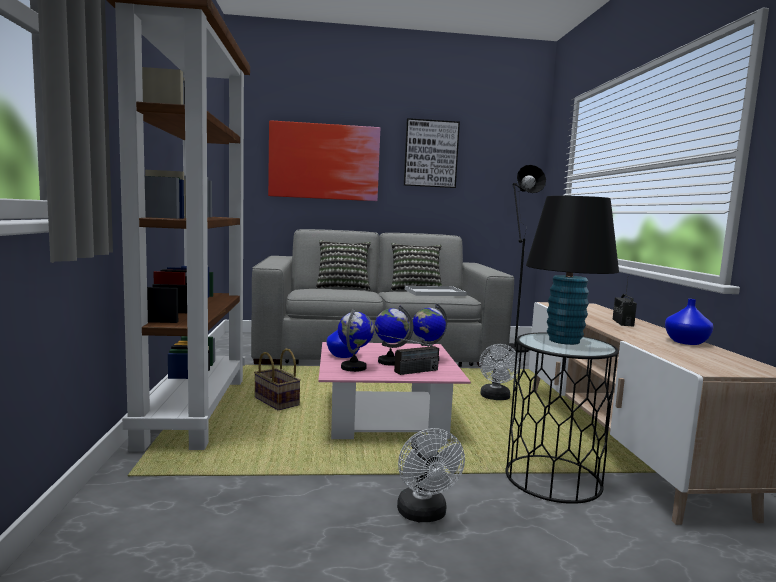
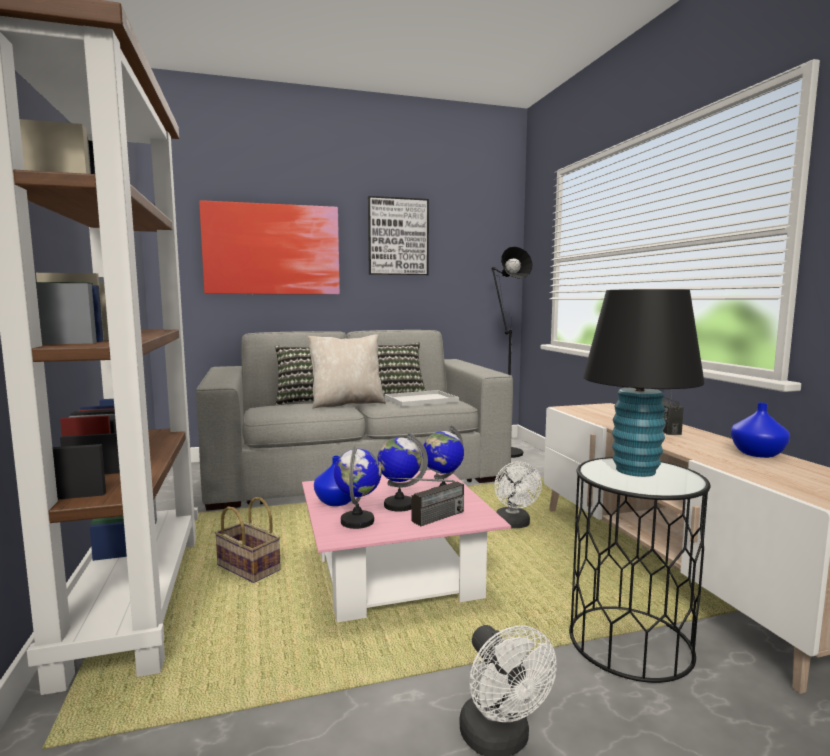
camera: 10 degrees left, 0 degrees up
none -> beige pillow [308,334,386,408]

